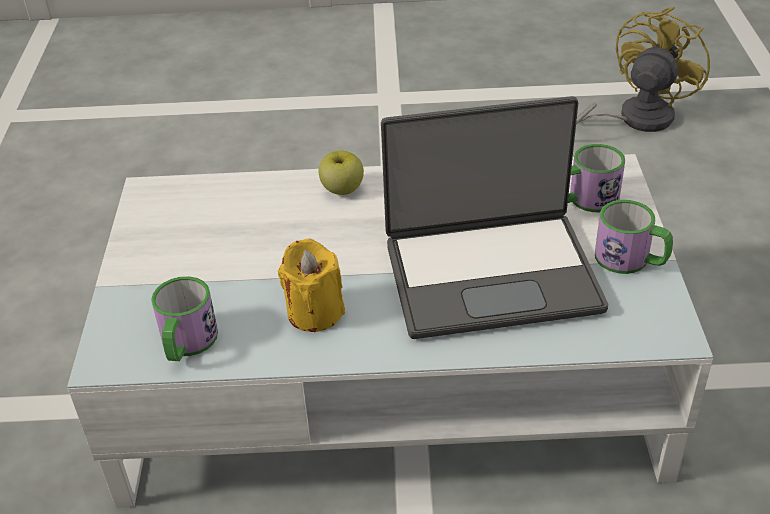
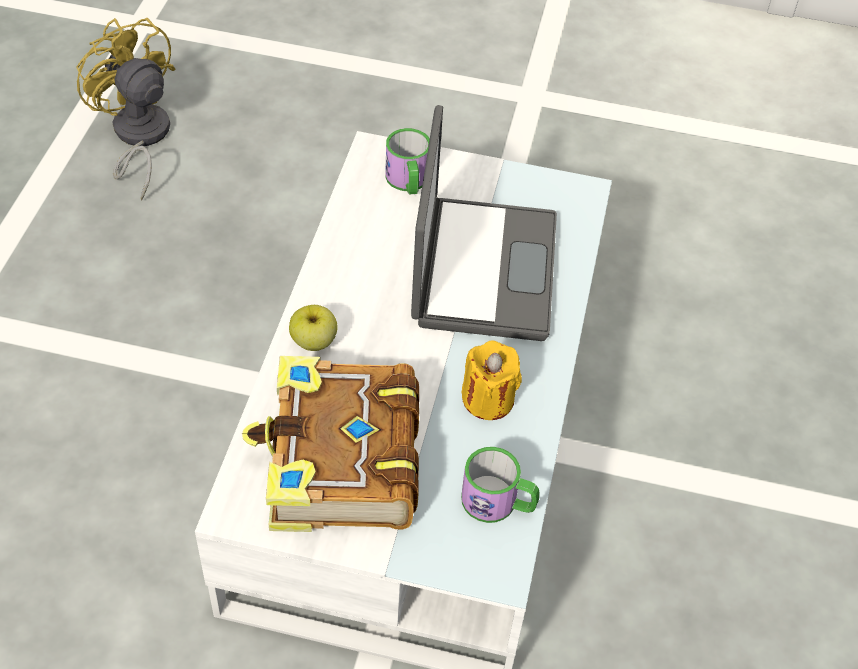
camera: 80 degrees left, 10 degrees up
mug [595,200,673,274] -> none
none -> book [242,356,419,532]

